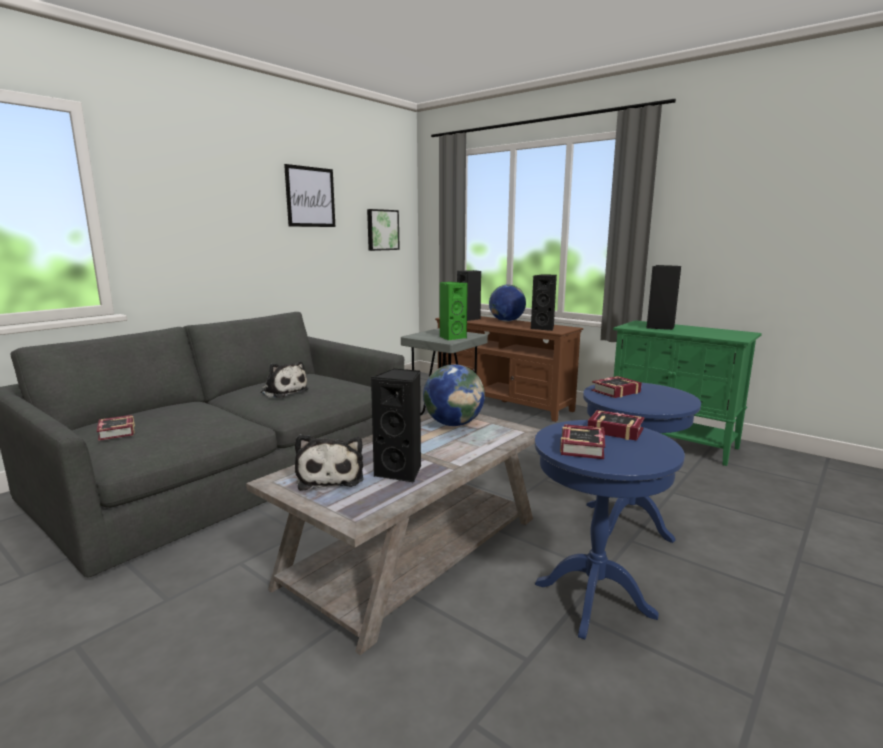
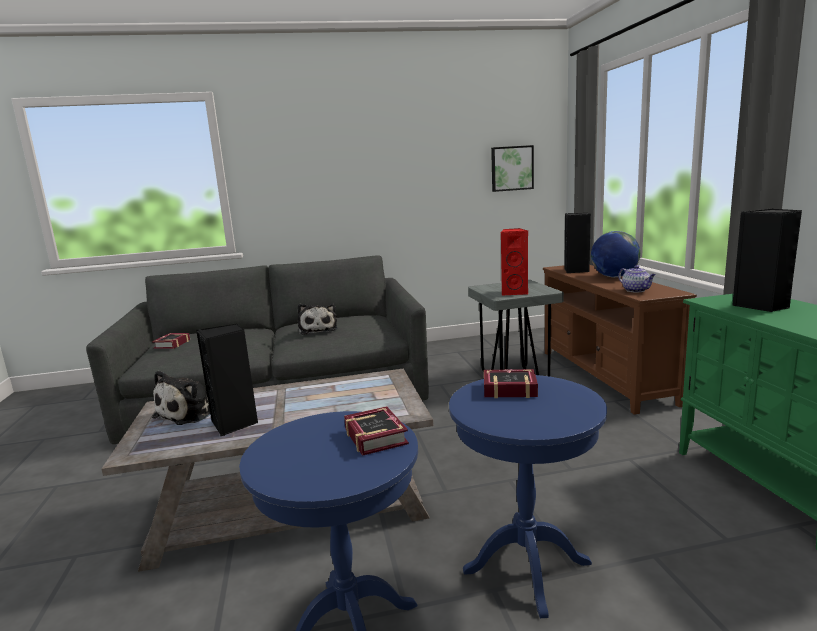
camera: 40 degrees right, 0 degrees up
picture [284,164,335,227] -> none
globe [423,364,485,426] -> none
green speaker [440,282,468,341] -> red speaker [501,228,528,295]
black speaker [531,274,557,331] -> teapot [618,265,656,292]
book [560,424,605,459] -> none

